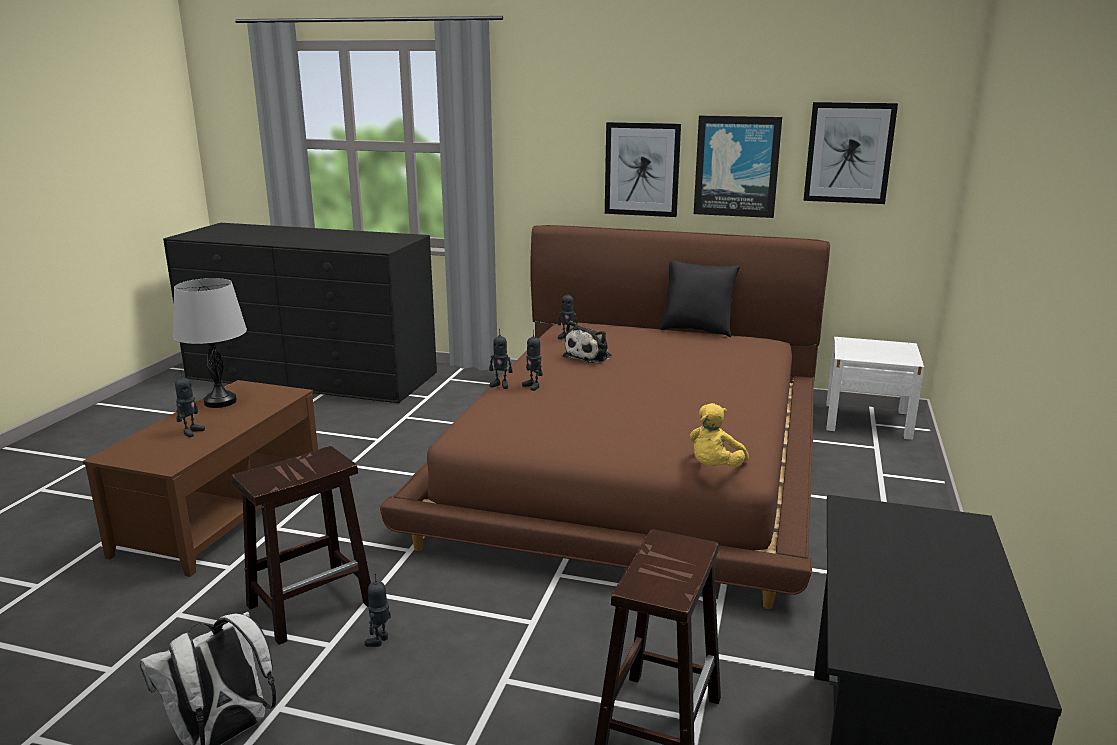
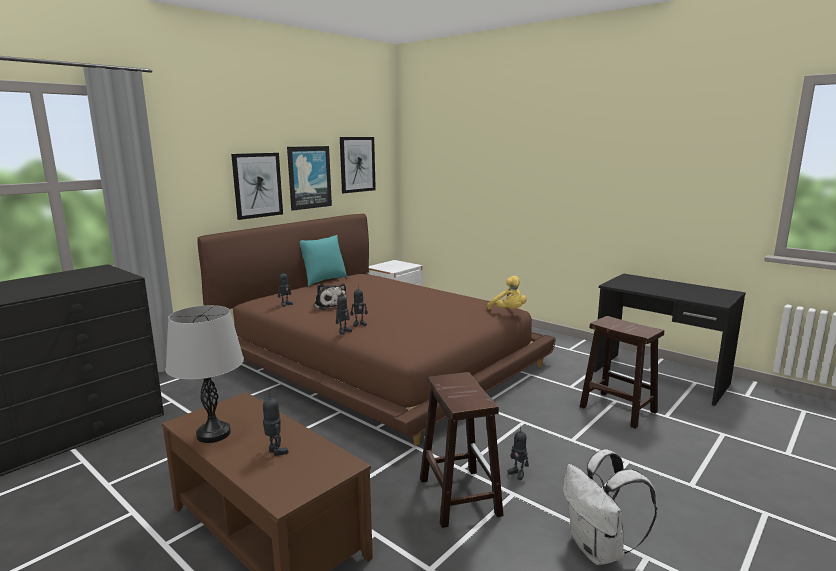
camera: 65 degrees left, 5 degrees down
black pillow [660,261,740,337] -> turquoise pillow [300,235,348,286]

